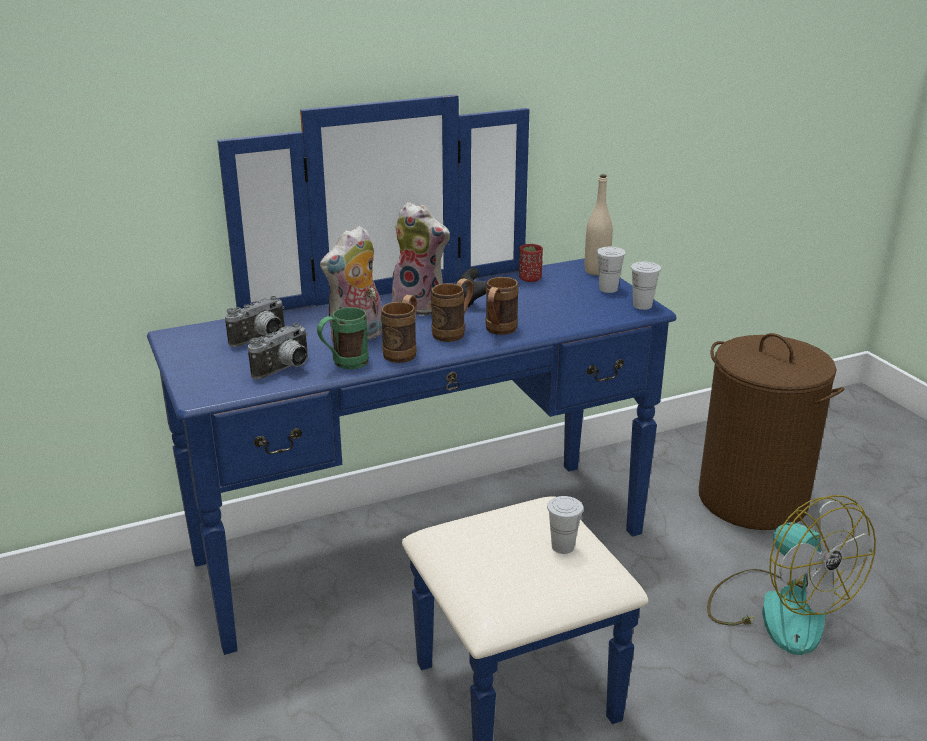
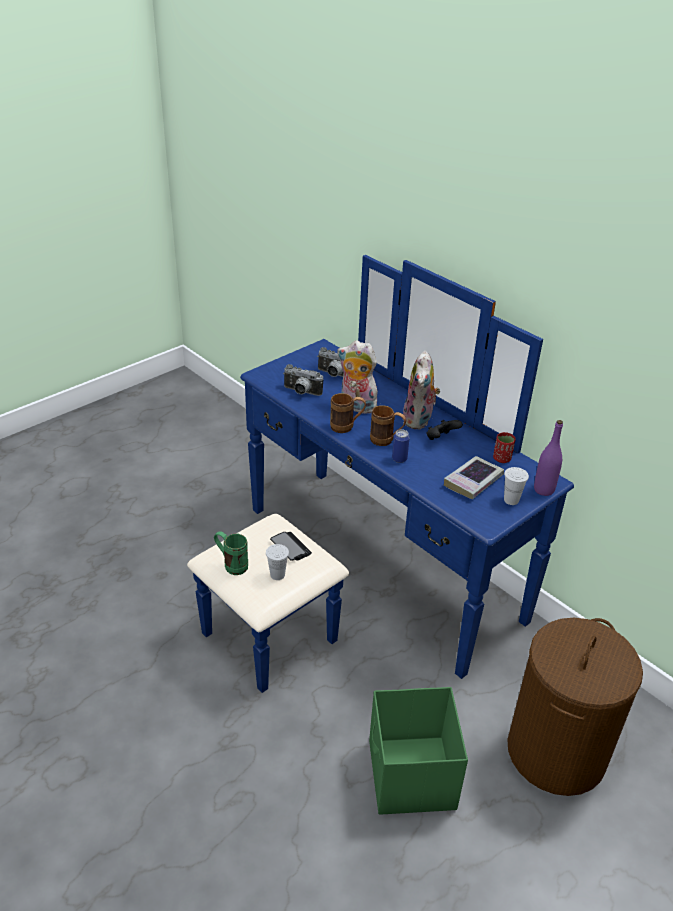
camera: 70 degrees right, 10 degrees up
green mug [317,307,369,369] -> green mug moved to [214,532,248,575]
brown mug [486,277,519,335] -> can [392,429,410,463]
beige bottle [585,174,613,275] -> purple bottle [534,420,563,496]
white cup [631,262,661,310] -> none
fan [707,495,876,655] -> green storage box [369,687,468,815]
none -> phone [270,532,312,561]
none -> book [444,456,504,499]

